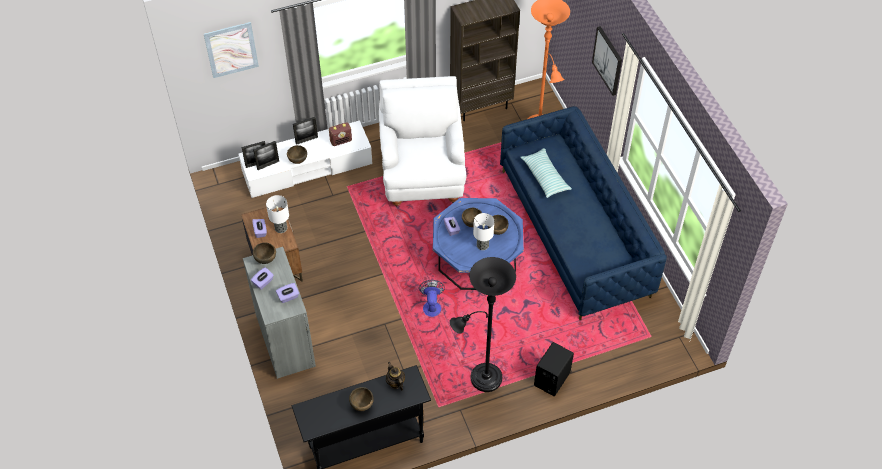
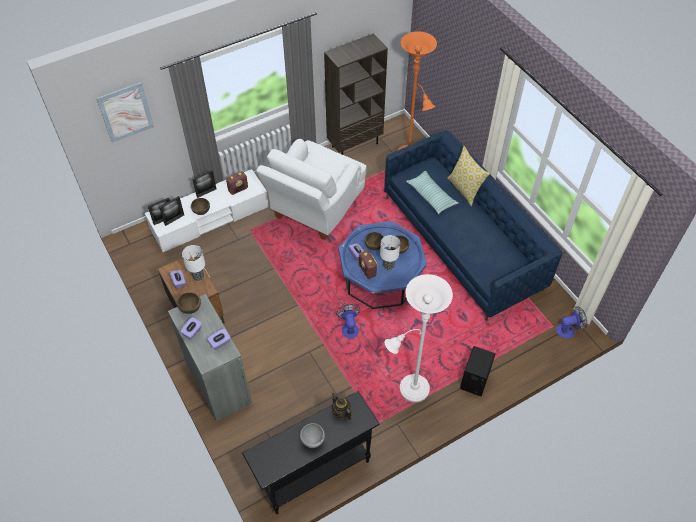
camera: 10 degrees left, 0 degrees up
brown bowl [349,387,374,411] -> grey bowl [300,423,325,448]
white armchair [379,76,466,206] -> white armchair turned 135 degrees counterclockwise [256,139,366,240]
black floor lamp [450,257,516,392] -> white floor lamp [385,274,453,403]
picture [592,26,622,96] -> none
none -> radio [359,251,378,279]
none -> pillow [447,146,490,206]
none -> fan [556,306,587,339]

